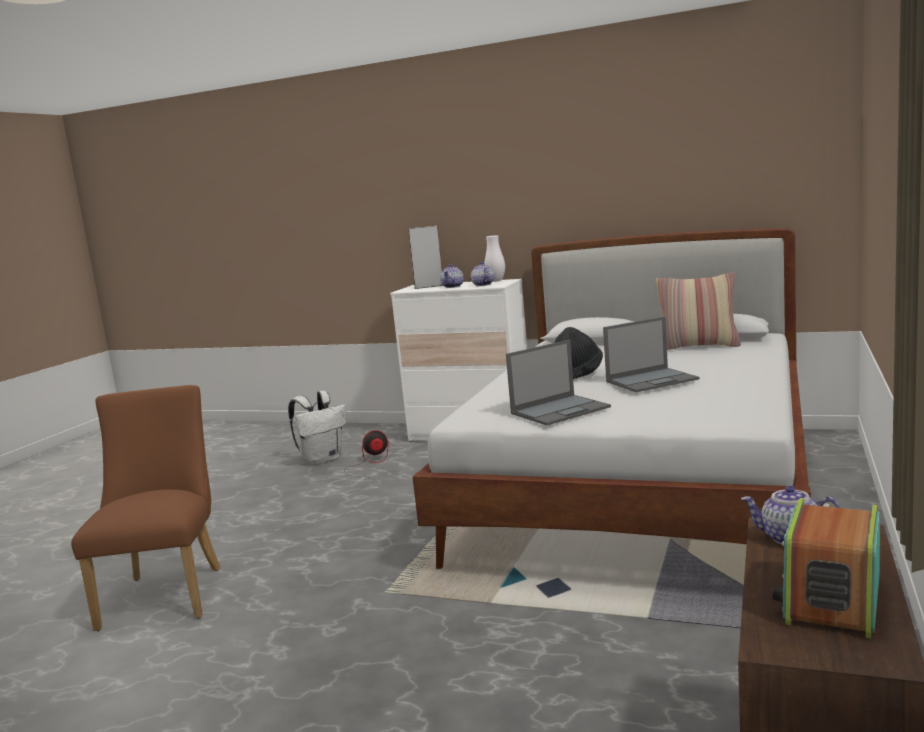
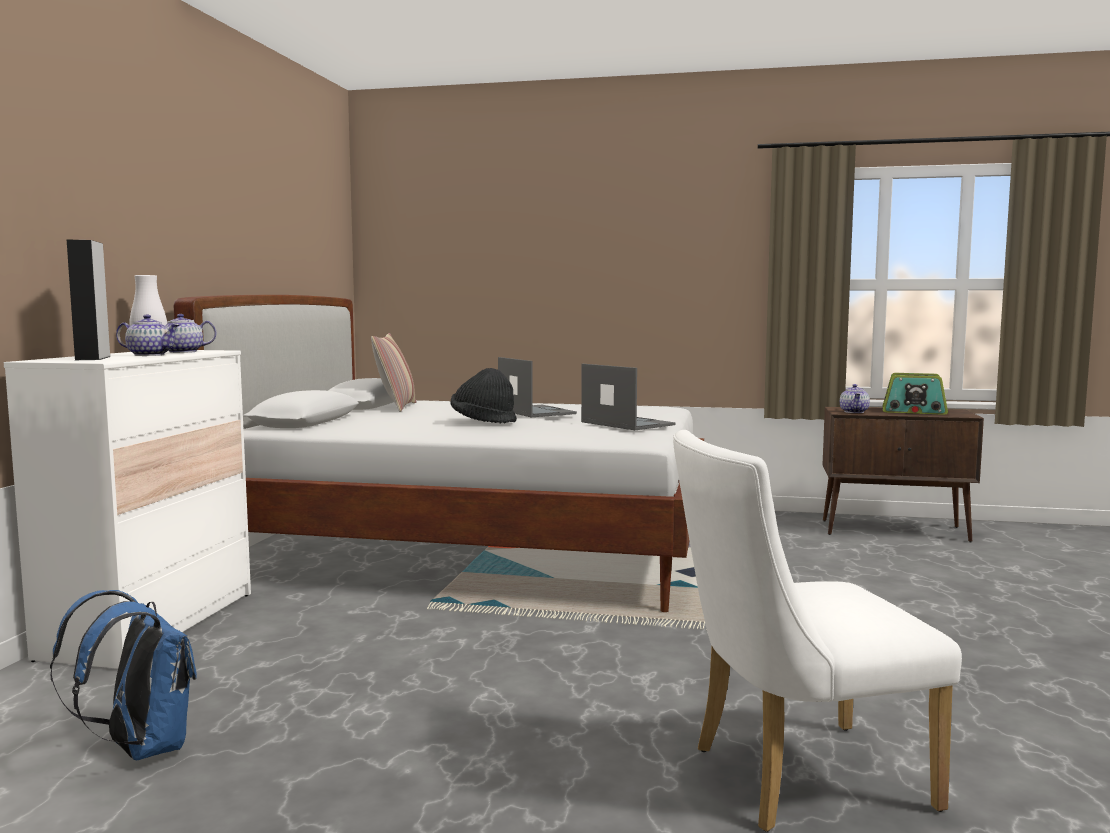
camera: 100 degrees left, 5 degrees down
brown chair [71,385,221,631] -> white chair [673,430,962,832]
white backpack [288,391,346,465] -> blue backpack [50,590,197,760]
fan [344,430,389,480] -> none

